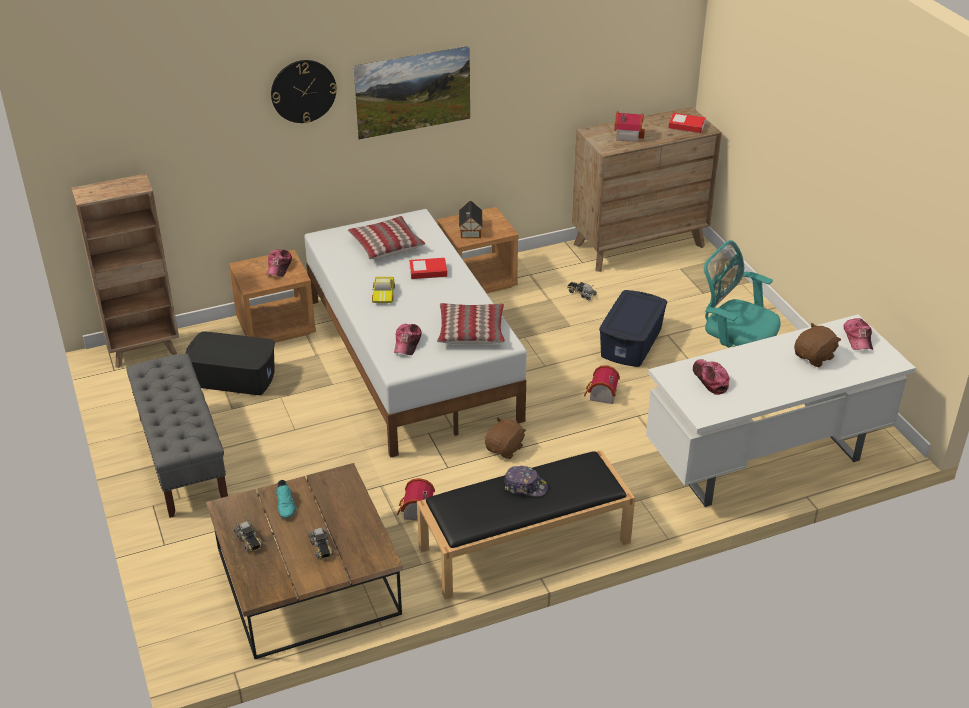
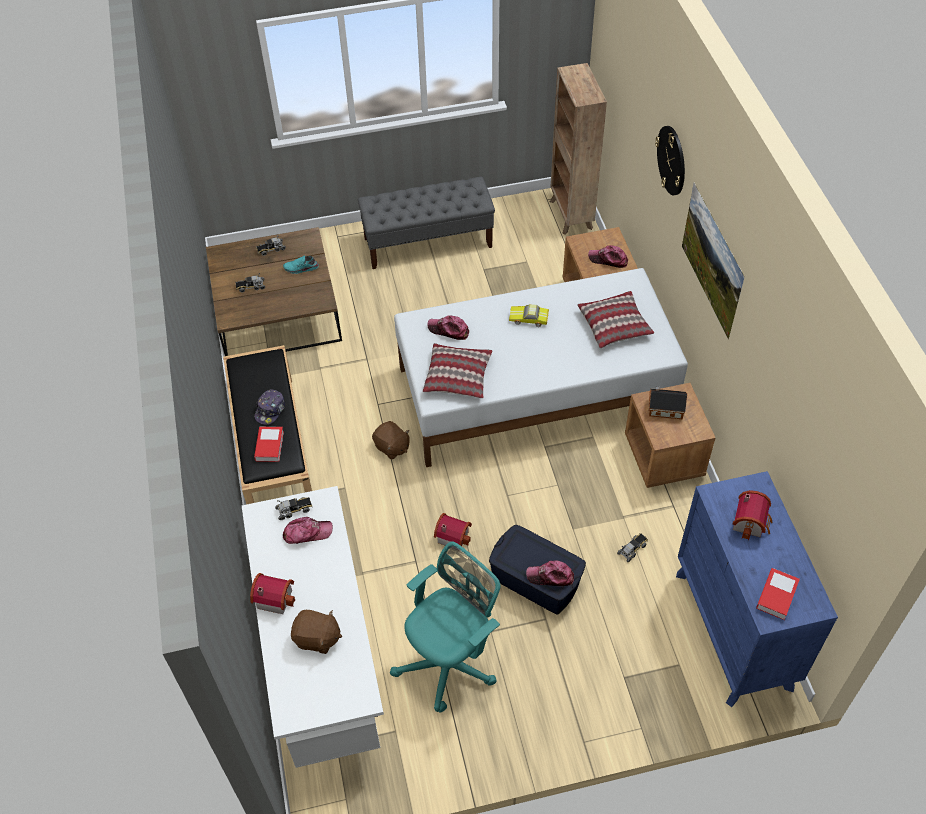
camera: 100 degrees right, 15 degrees up
black storage box [185,331,275,395] -> none
toy house [397,478,435,520] -> toy house moved to [250,573,295,614]
book [409,258,447,279] -> book moved to [254,427,284,462]
brown dresser [572,107,722,272] -> blue dresser [676,471,838,707]
brown plush toy [794,323,841,367] -> brown plush toy turned 45 degrees counterclockwise [291,610,342,654]
cap [844,318,873,350] -> cap moved to [526,560,574,586]
none -> toy truck [275,497,312,520]

